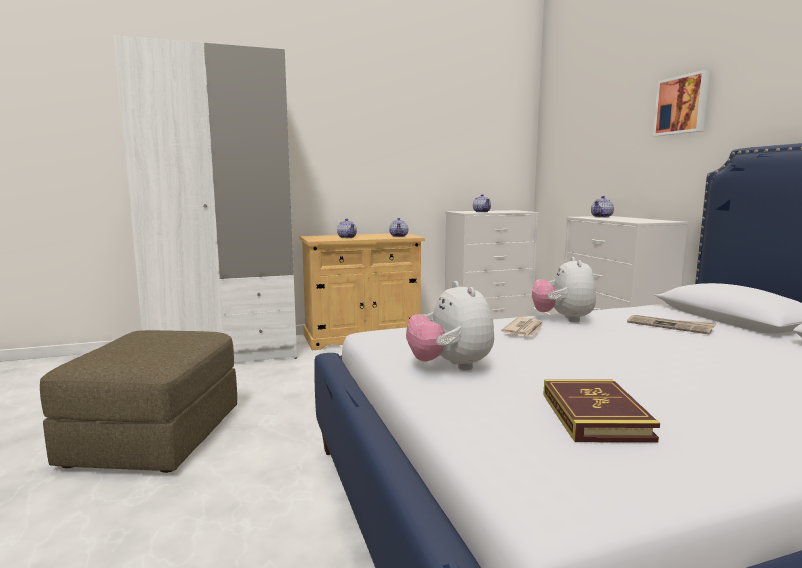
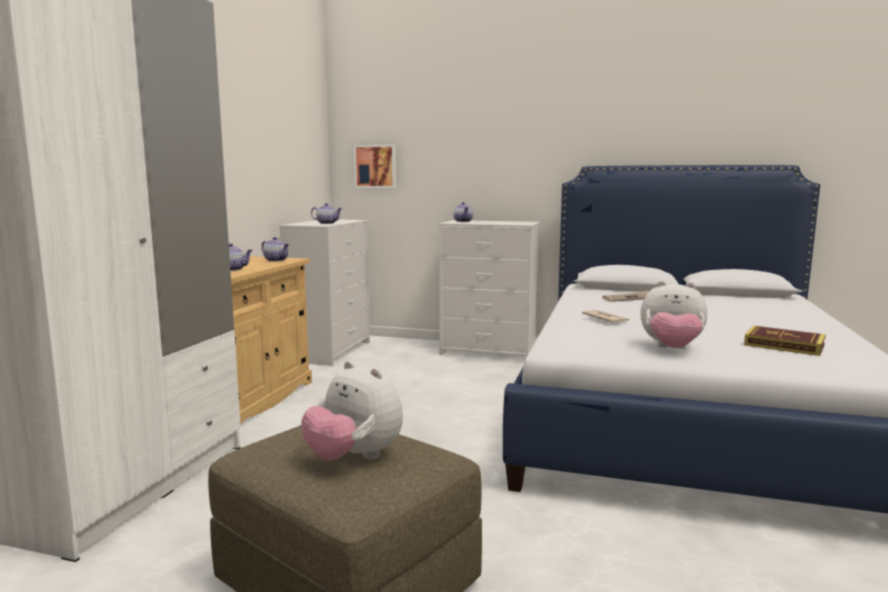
camera: 55 degrees left, 0 degrees up
plush toy [532,257,596,322] -> plush toy moved to [301,361,403,461]
picture [653,70,710,136] -> picture moved to [354,145,396,188]

